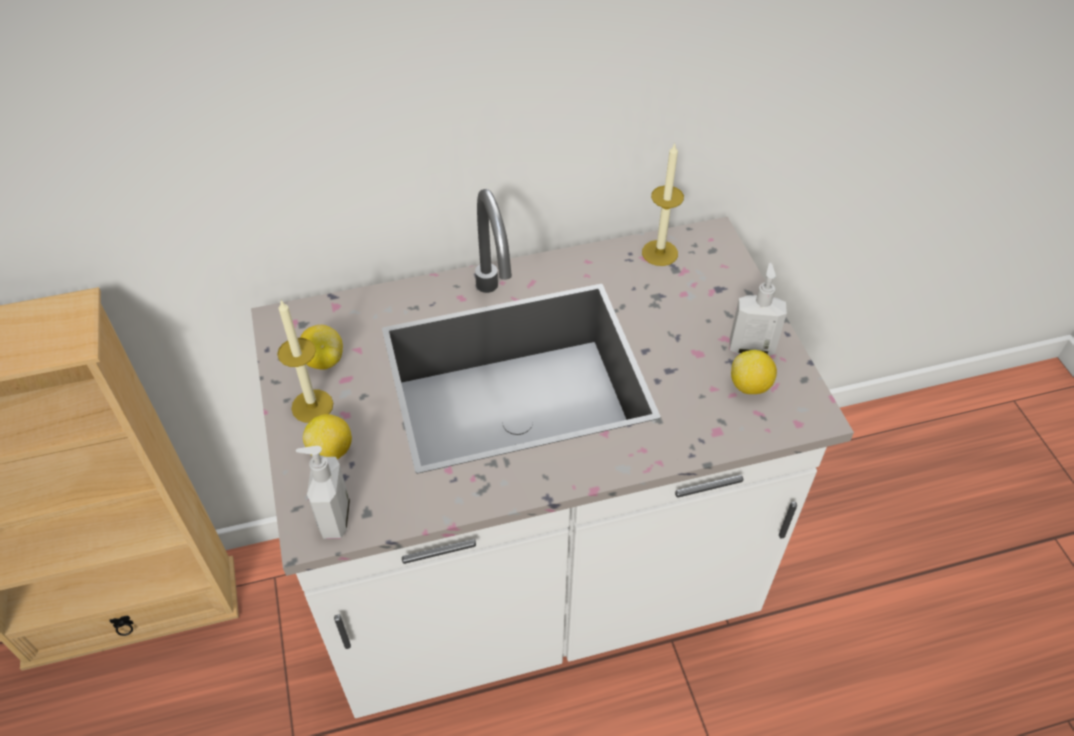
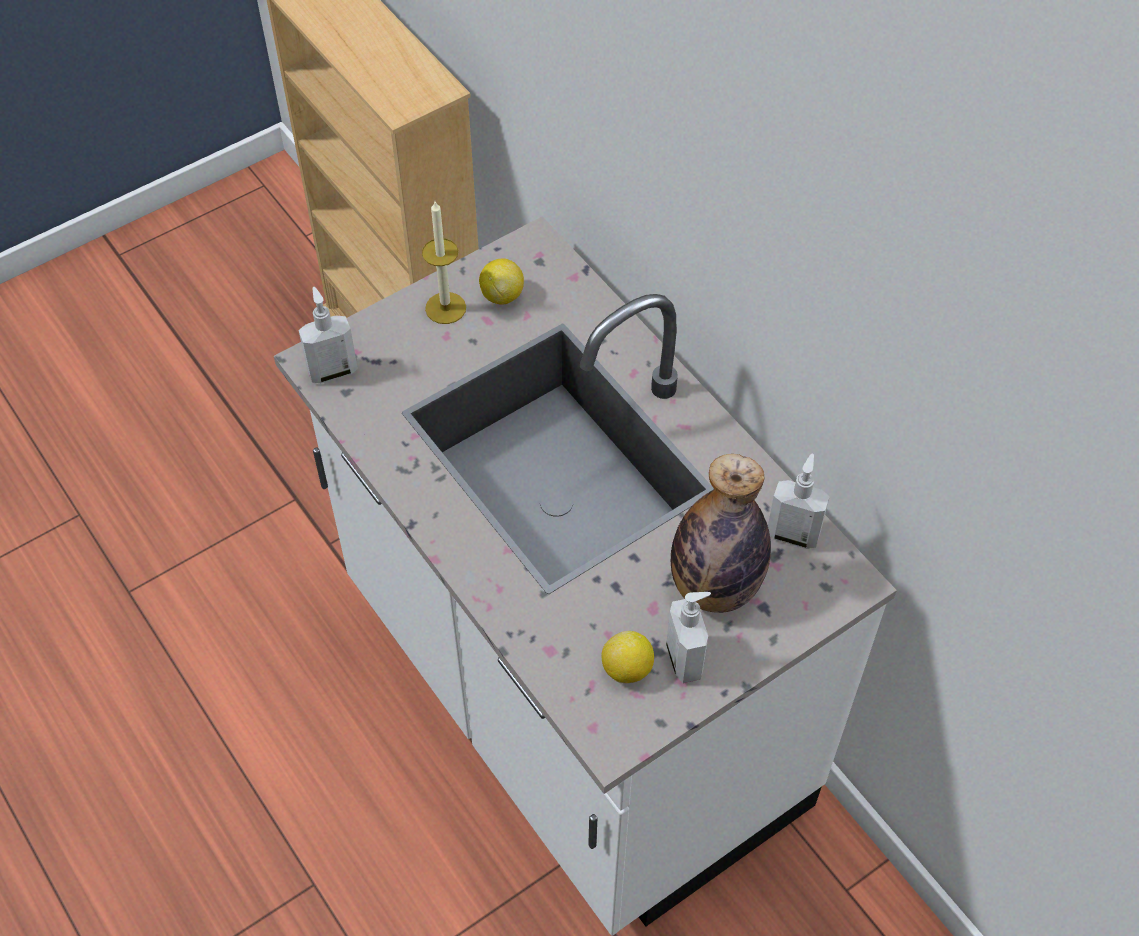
camera: 70 degrees right, 5 degrees up
lemon [303,414,352,459] -> none
candle [642,143,684,266] -> soap dispenser [768,453,830,549]
none -> bottle [671,454,771,613]

